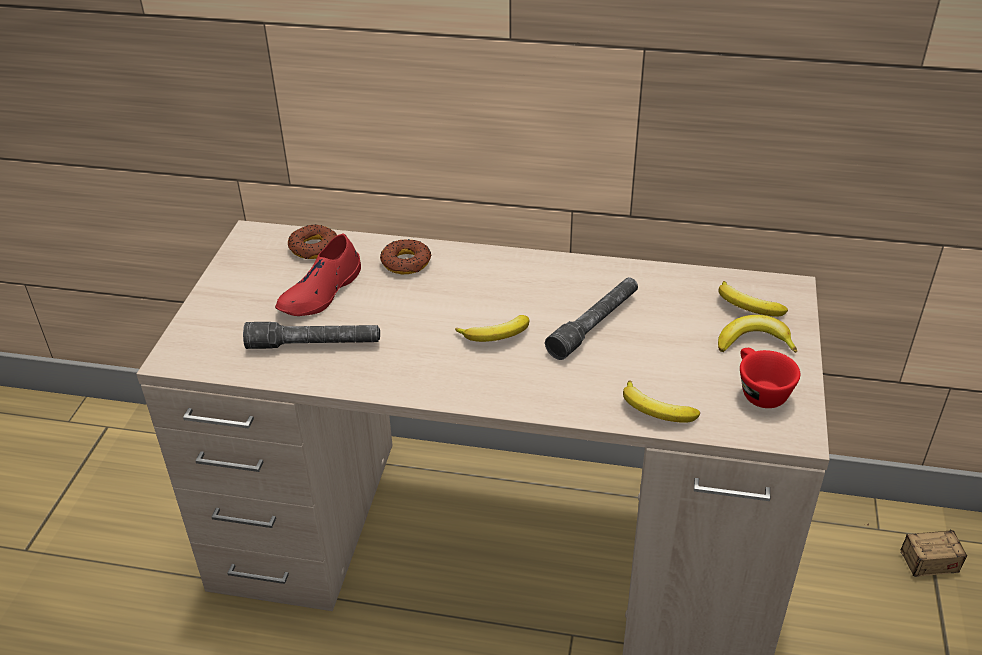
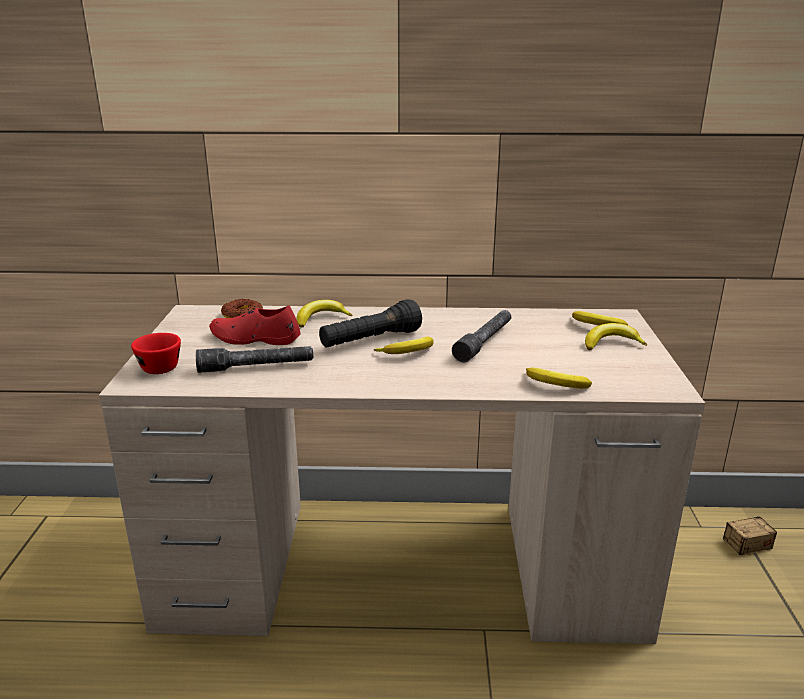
camera: 10 degrees left, 15 degrees down
red shoe [275,233,361,316] -> red shoe turned 75 degrees clockwise [209,305,301,345]
donut [380,239,432,274] -> banana [297,300,352,328]
red cup [740,348,800,408] -> red cup moved to [131,333,181,374]
none -> black flashlight [319,299,422,348]

